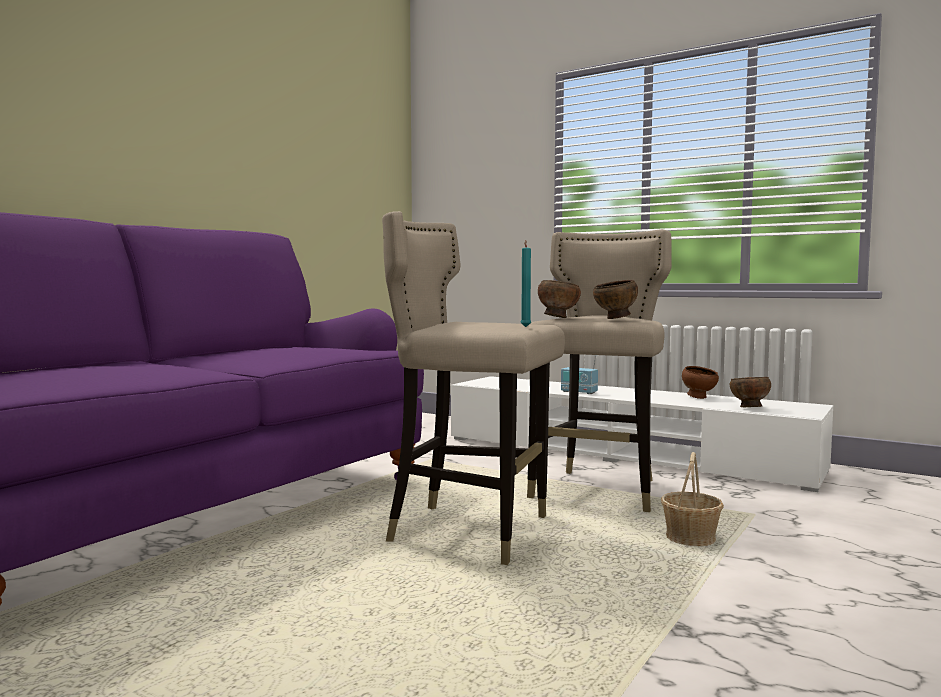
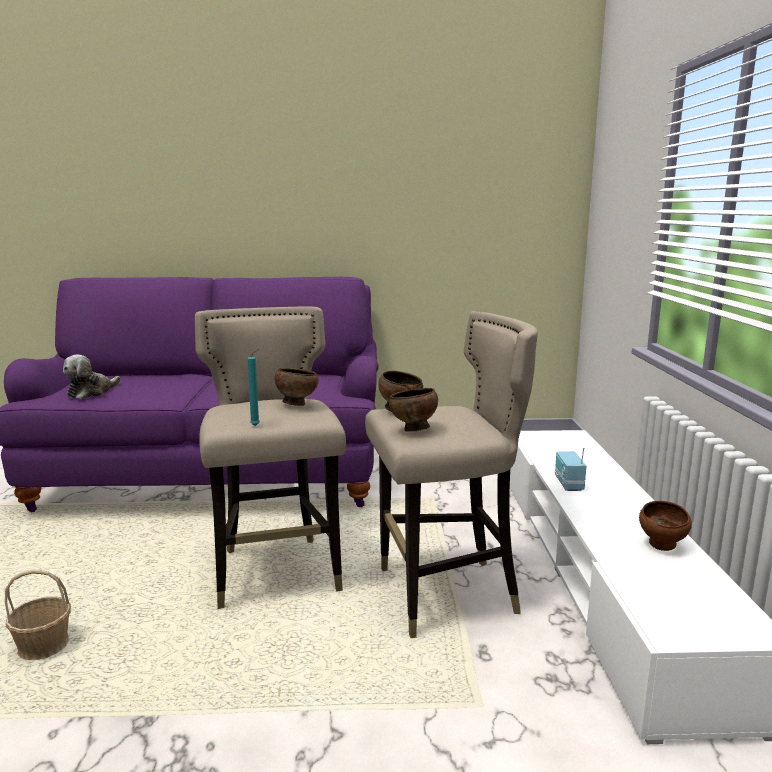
camera: 55 degrees right, 10 degrees up
basket [661,452,724,546] -> basket moved to [5,569,71,660]
brown bowl [730,377,771,407] -> brown bowl moved to [275,368,318,406]
none -> plush toy [63,355,121,399]

